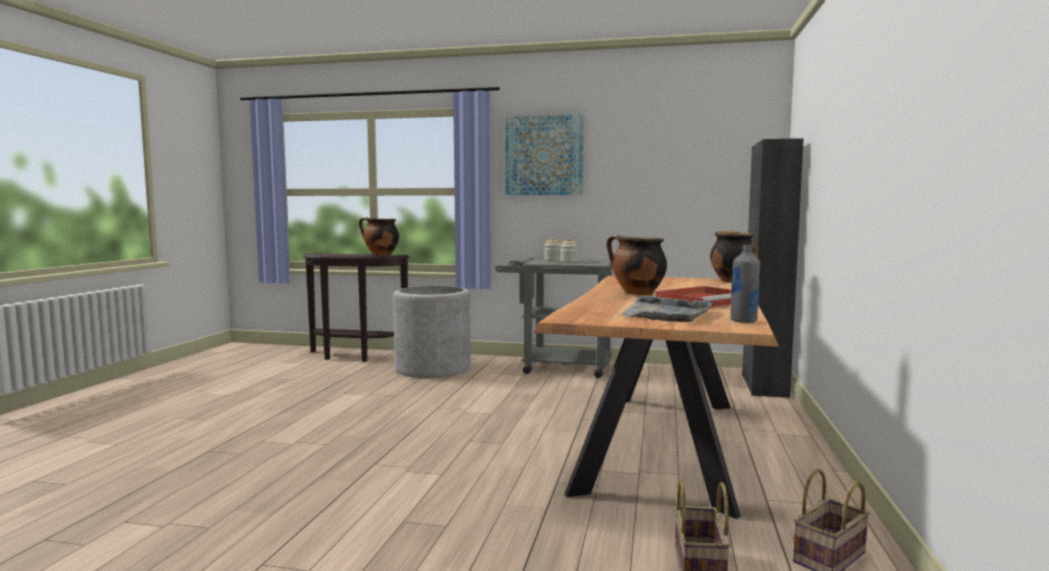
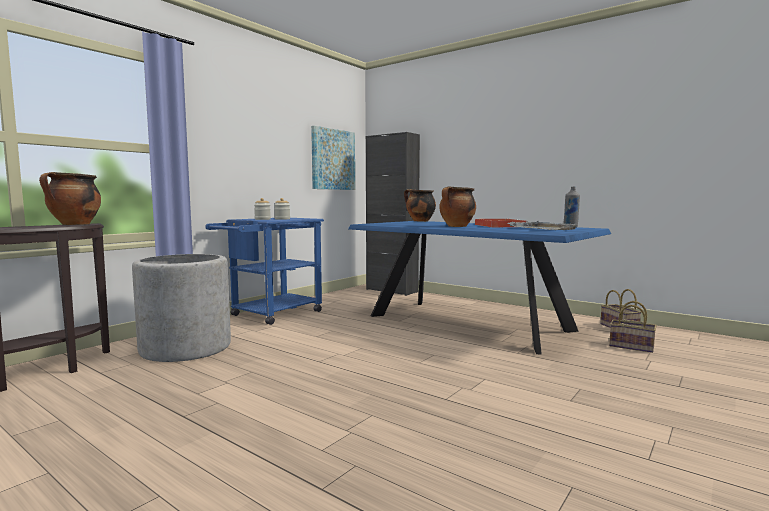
camera: 65 degrees left, 0 degrees up
grey cart [495,258,613,378] -> blue cart [205,218,324,325]
picture [505,114,583,195] -> picture moved to [311,126,355,190]
brown dining table [533,276,779,519] -> blue dining table [348,221,611,355]

